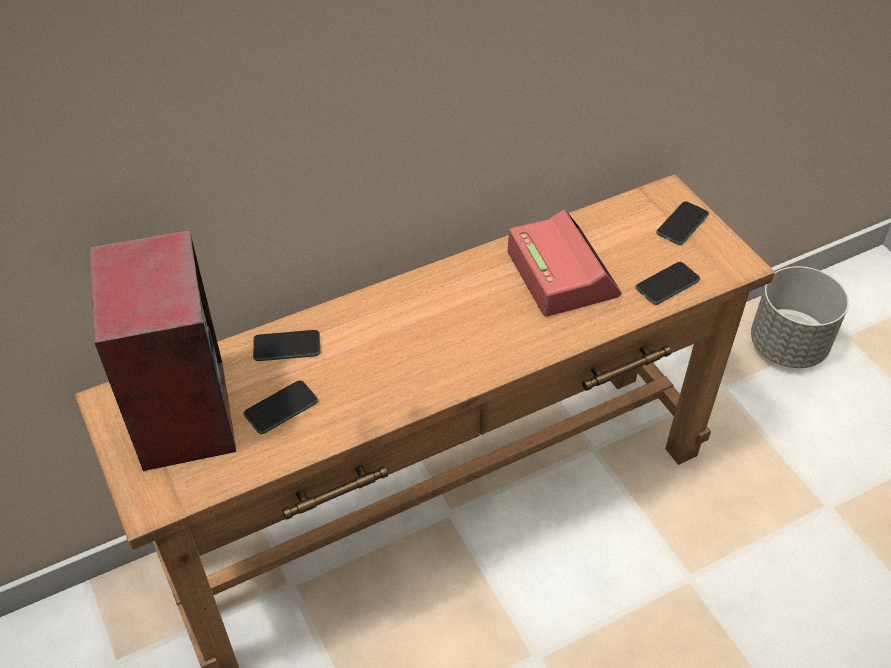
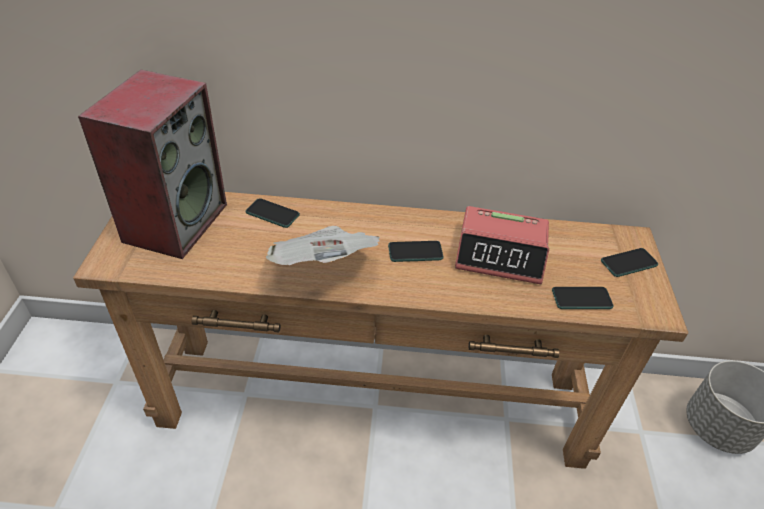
camera: 30 degrees right, 5 degrees down
phone [244,380,318,434] -> phone moved to [388,241,444,262]
alarm clock [508,209,622,317] -> alarm clock turned 90 degrees clockwise [455,206,549,284]
none -> newspaper [266,226,380,265]

